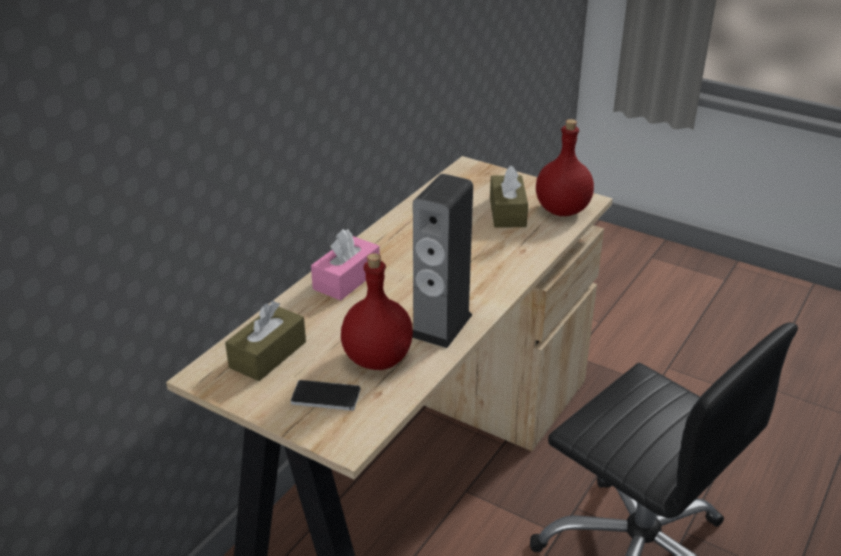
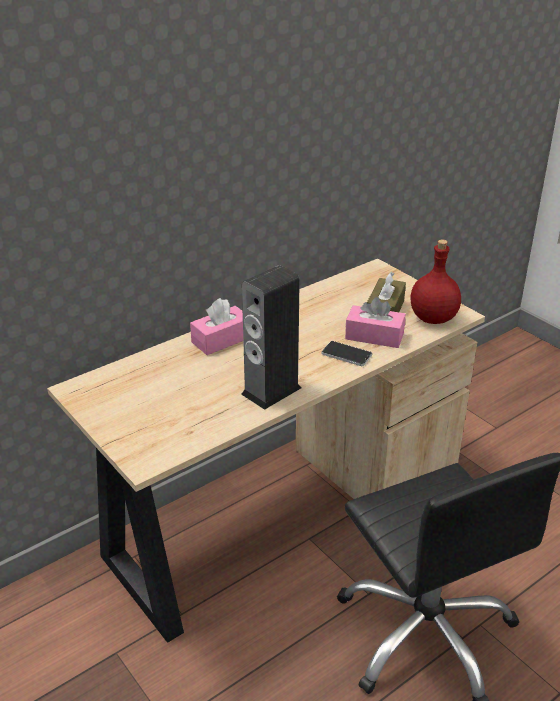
camera: 20 degrees right, 0 degrees up
brown tissue box [225,301,306,381] -> none
phone [291,380,360,411] -> phone moved to [321,341,372,366]
red bottle [341,253,413,370] -> none
none -> pink tissue box [345,297,406,348]

